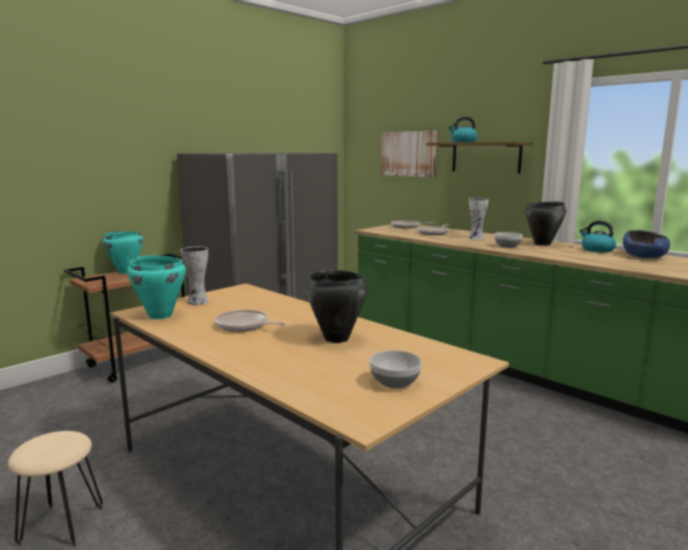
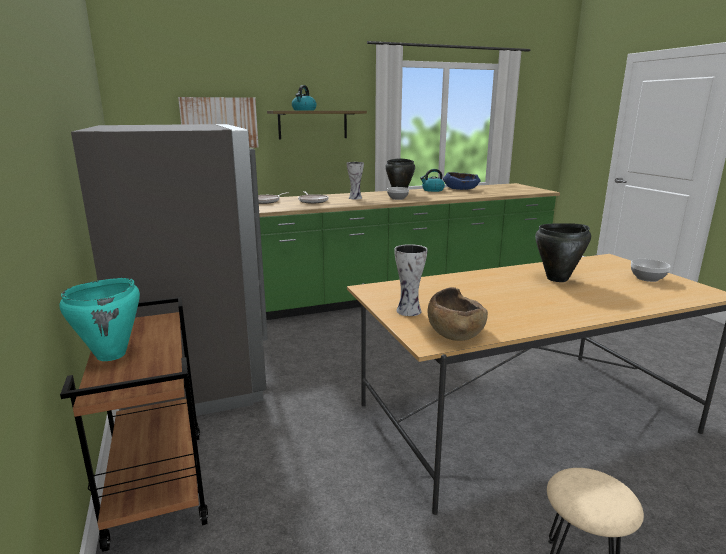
camera: 65 degrees left, 5 degrees up
turquoise cooking pot [127,255,186,319] -> brown bowl [428,287,488,341]
frying pan [215,310,285,332] -> none

